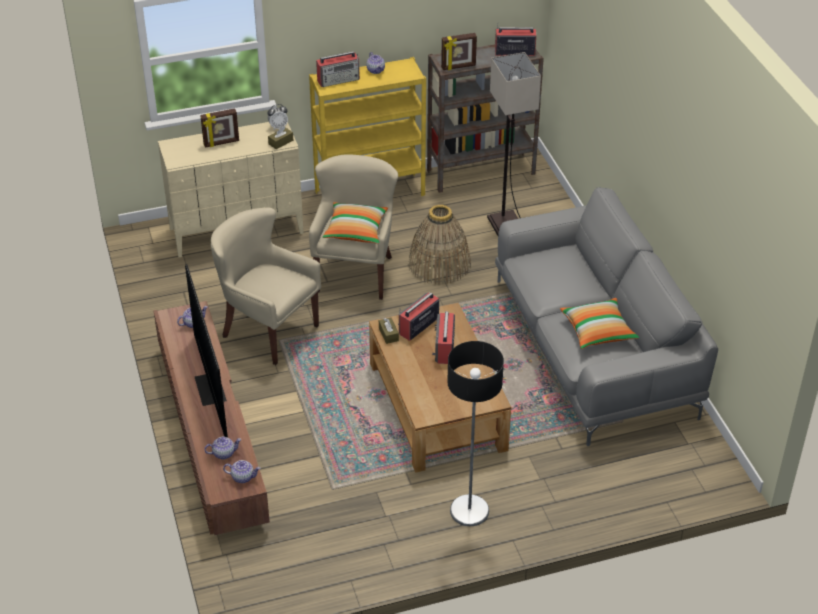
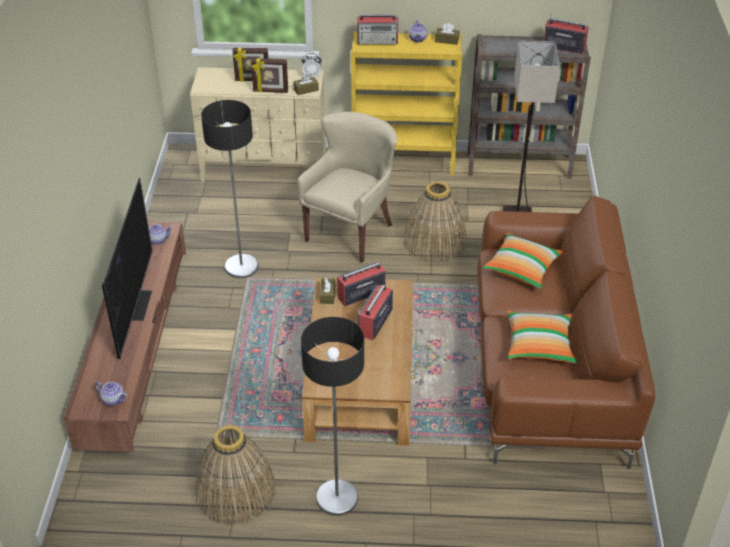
camera: 20 degrees right, 0 degrees up
teapot [204,437,241,459] -> none
beige armchair [211,208,321,365] -> floor lamp [201,100,259,278]
pillow [323,202,388,244] -> pillow moved to [483,233,563,289]
picture frame [441,33,477,70] -> picture frame moved to [251,58,288,93]
grey sofa [495,187,718,446] -> brown sofa [477,196,655,469]
none -> basket [195,425,276,525]
none -> brown tissue box [435,23,460,45]

